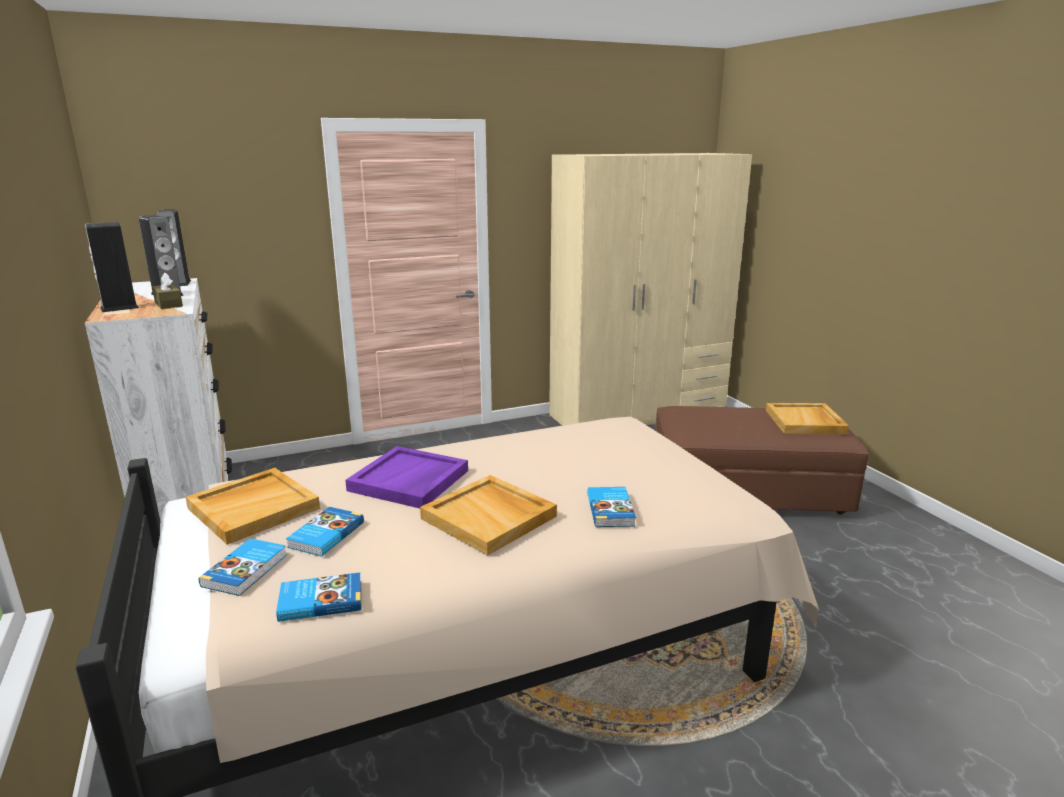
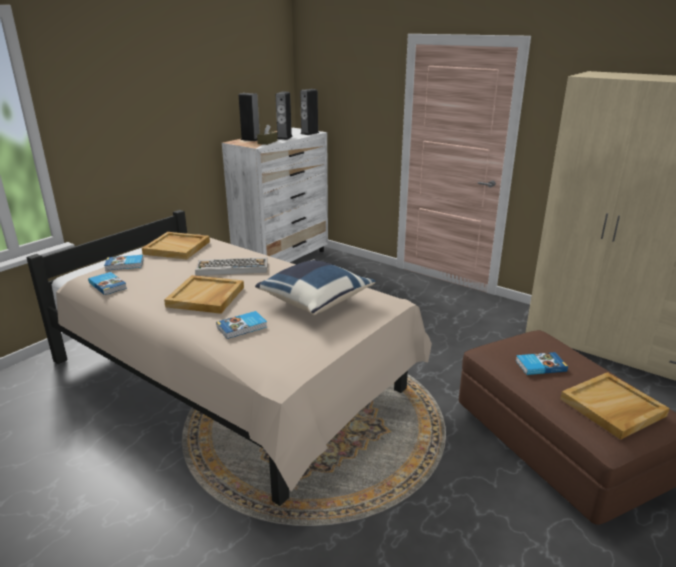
camera: 60 degrees right, 5 degrees up
book [286,507,364,557] -> book moved to [516,352,568,375]
purple tray [345,446,468,508] -> keyboard [195,257,268,276]
none -> blue pillow [255,259,375,315]

